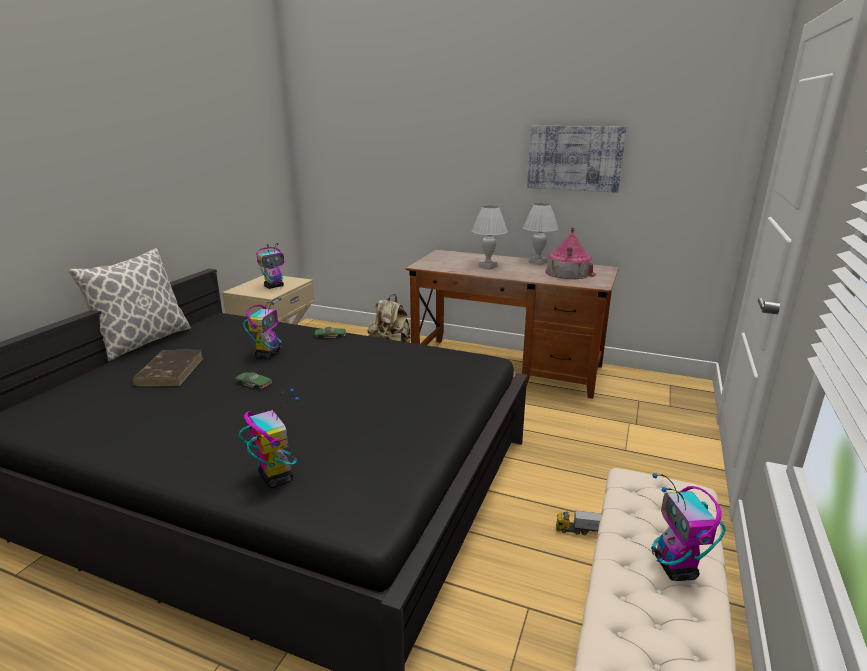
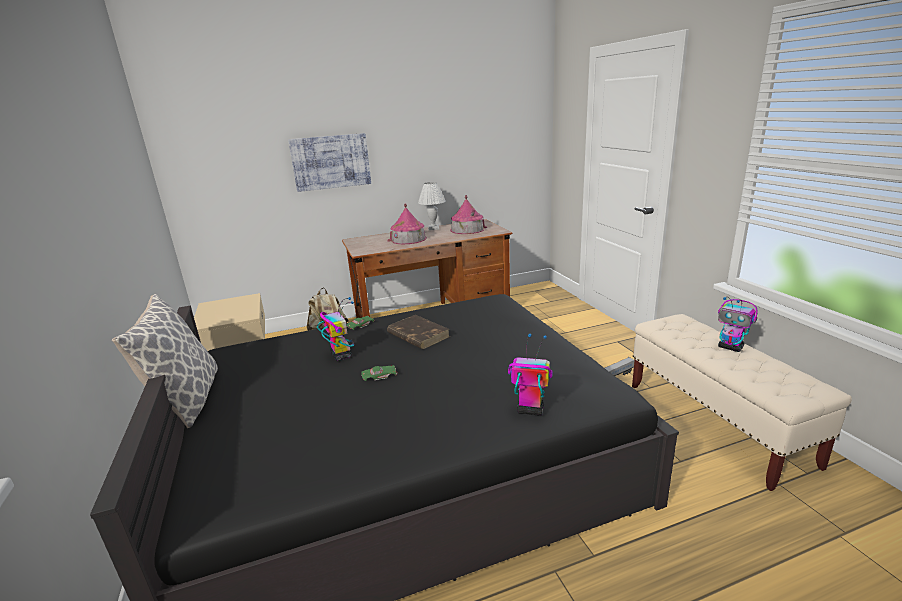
camera: 40 degrees left, 0 degrees up
brown book [132,350,203,387] -> brown book moved to [387,315,450,349]
toy robot [257,243,284,289] -> none
white table lamp [472,206,508,268] -> toy house [387,203,427,244]
picture [527,126,626,193] -> picture moved to [288,133,371,192]

